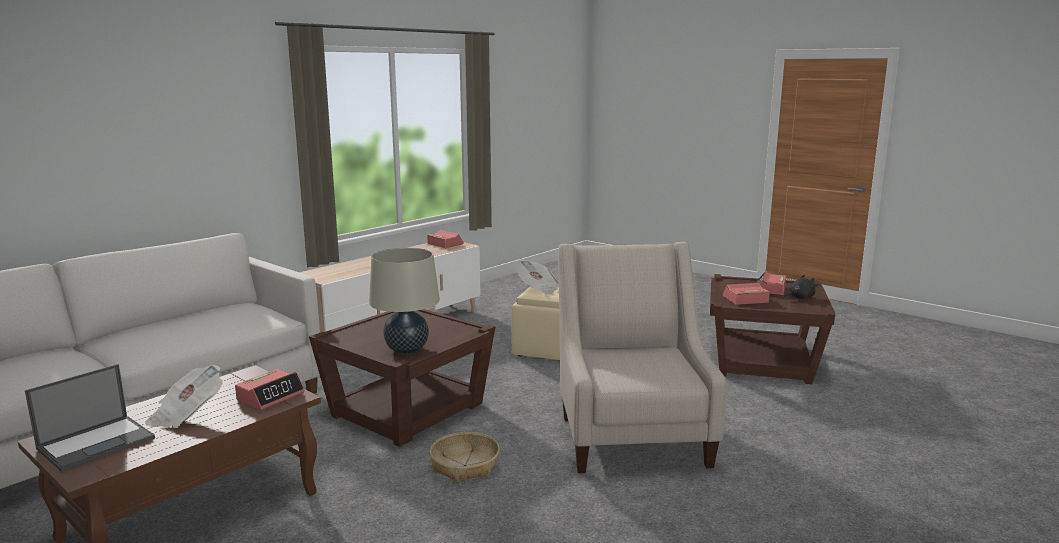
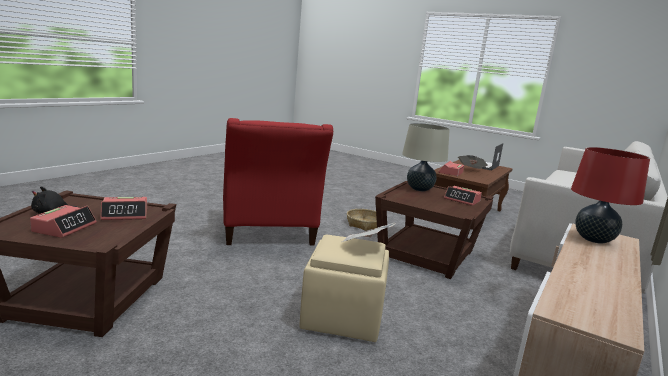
camera: 170 degrees right, 0 degrees up
alarm clock [427,230,464,248] -> alarm clock moved to [444,186,482,206]
beige armchair [558,242,727,473] -> red armchair [223,118,333,245]
none -> red table lamp [571,147,650,244]

